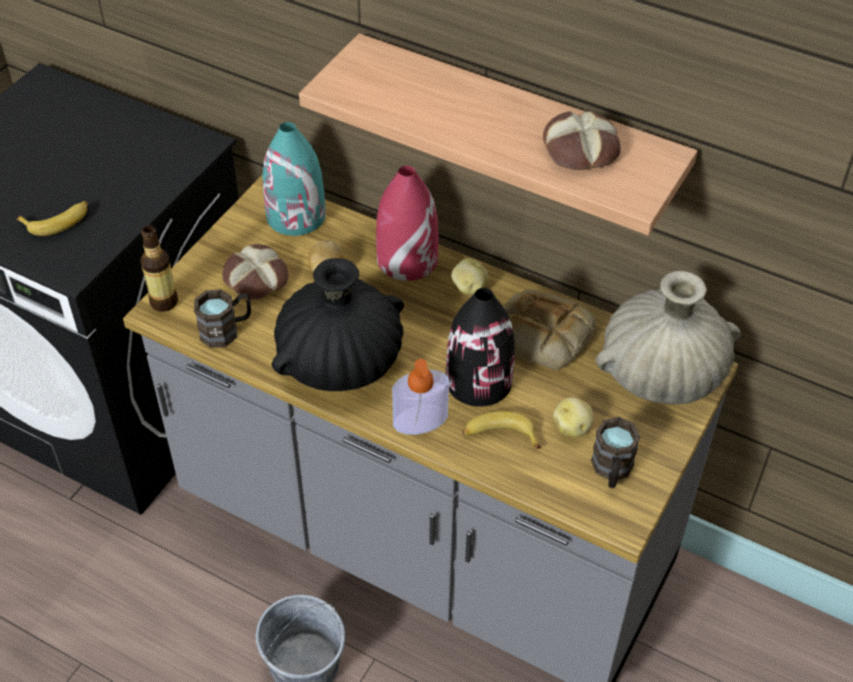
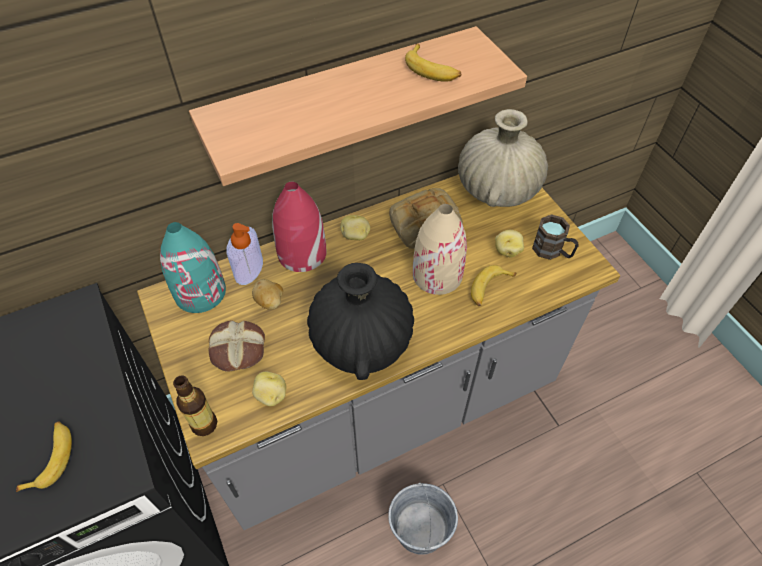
camera: 55 degrees left, 5 degrees up
brown mug [194,289,251,348] -> potato [252,371,286,406]
soap dispenser [392,359,449,435] -> soap dispenser moved to [226,223,263,285]
black vase [446,288,515,407] -> beige vase [413,204,467,295]
bread [543,111,621,170] -> banana [405,44,461,82]

